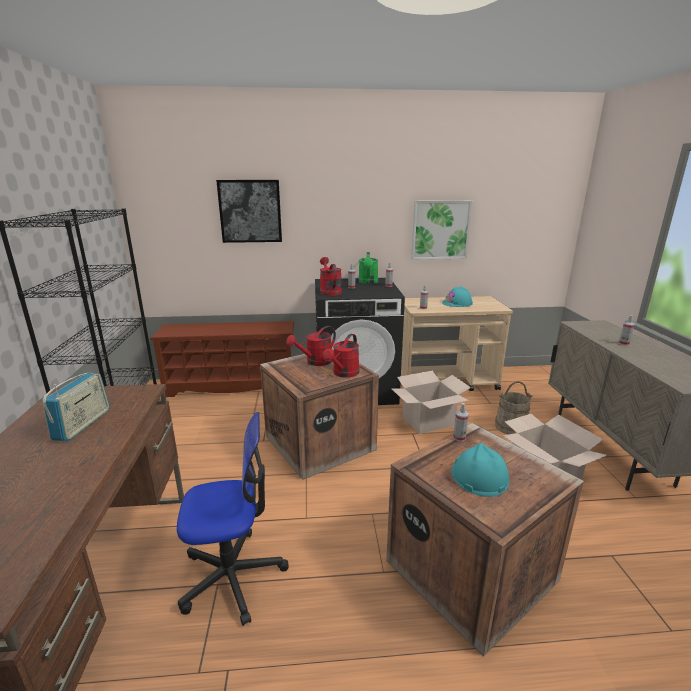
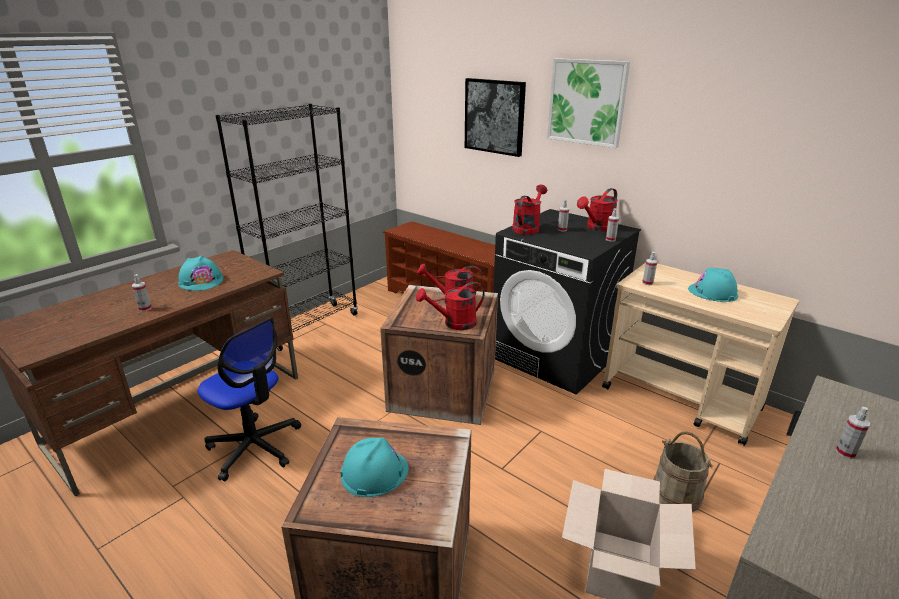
camera: 45 degrees right, 5 degrees up
radio [42,373,110,442] -> turquoise hard hat [178,255,224,291]
green watering can [359,252,378,284] -> red watering can [577,188,618,232]
cardboard box [392,371,471,434] -> none
picture [411,200,473,260] -> picture moved to [547,58,630,148]
spray bottle [453,403,469,442] -> spray bottle moved to [132,274,152,312]

